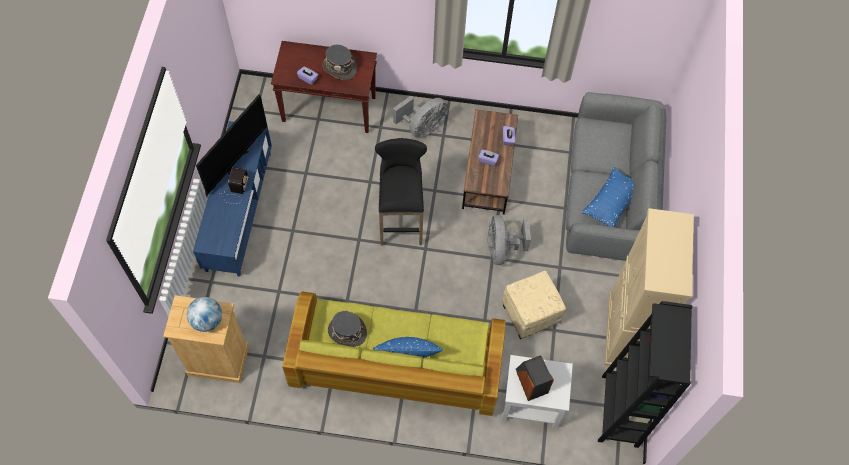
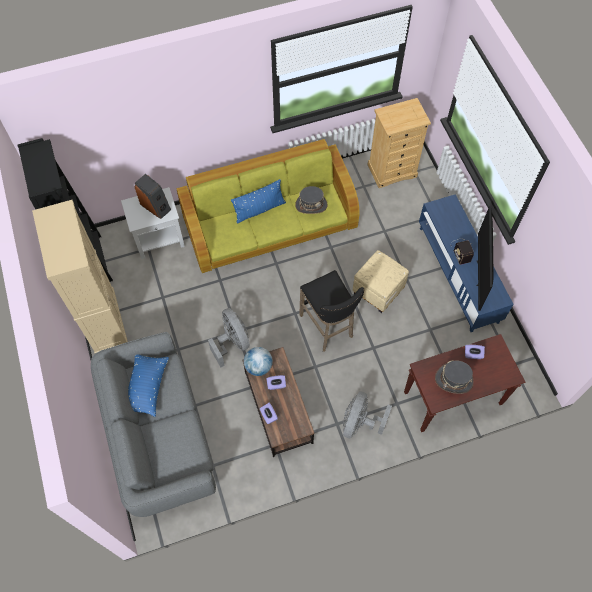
camera: 155 degrees right, 0 degrees up
globe [187,297,222,332] -> globe moved to [244,347,273,376]
beige ottoman [502,271,566,339] -> beige ottoman moved to [353,250,409,313]

